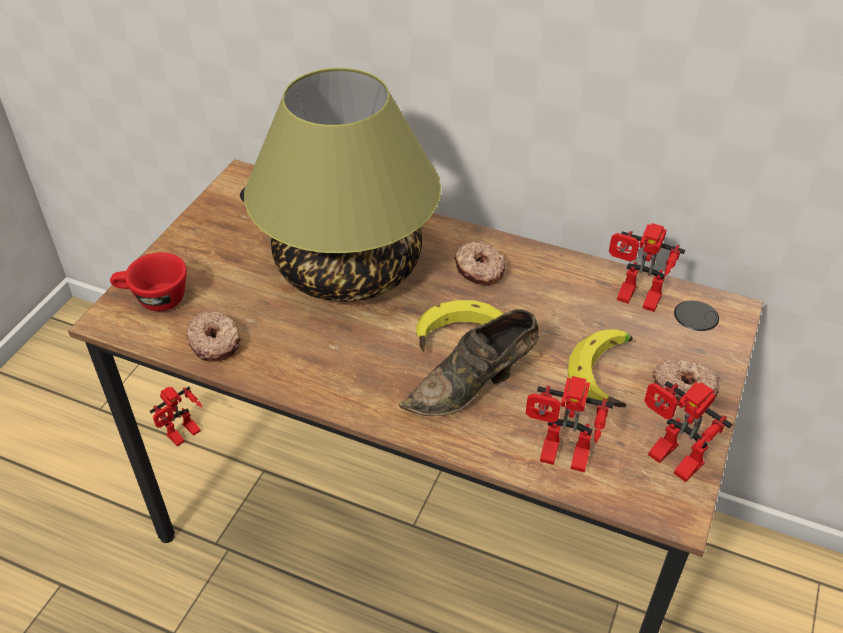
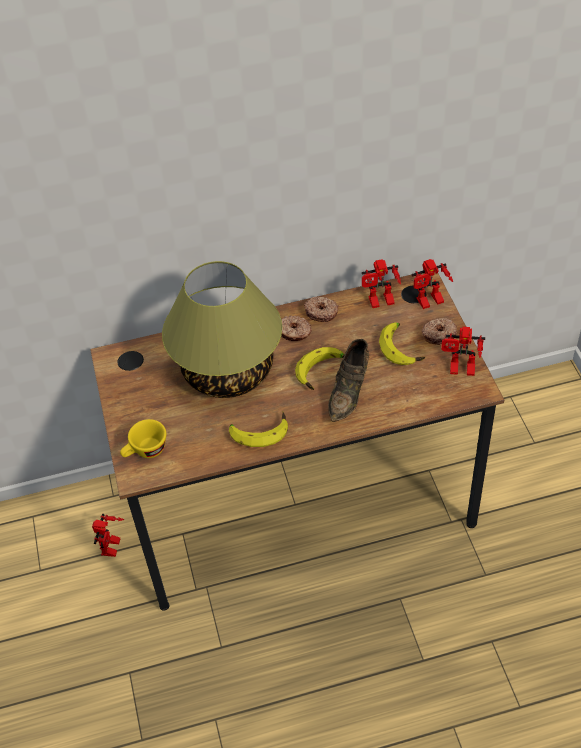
camera: 35 degrees left, 5 degrees up
red cup [110,252,187,311] -> yellow cup [120,419,166,458]
donut [187,312,241,362] -> donut moved to [304,297,339,322]
toy robot [526,376,614,472] -> toy robot moved to [411,259,453,309]
none -> banana [229,412,288,447]

